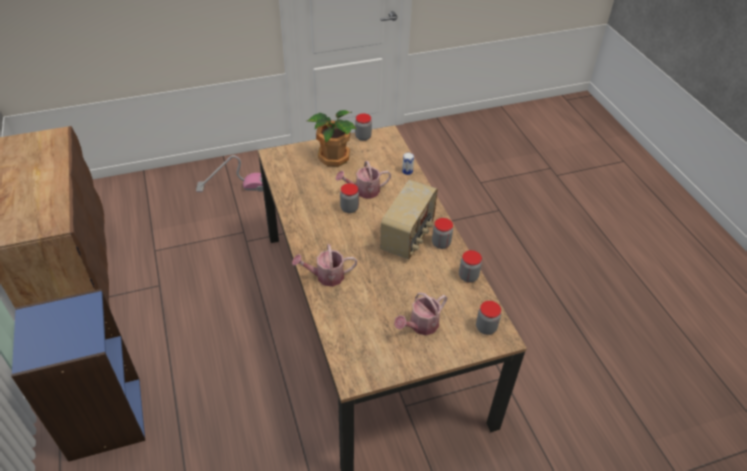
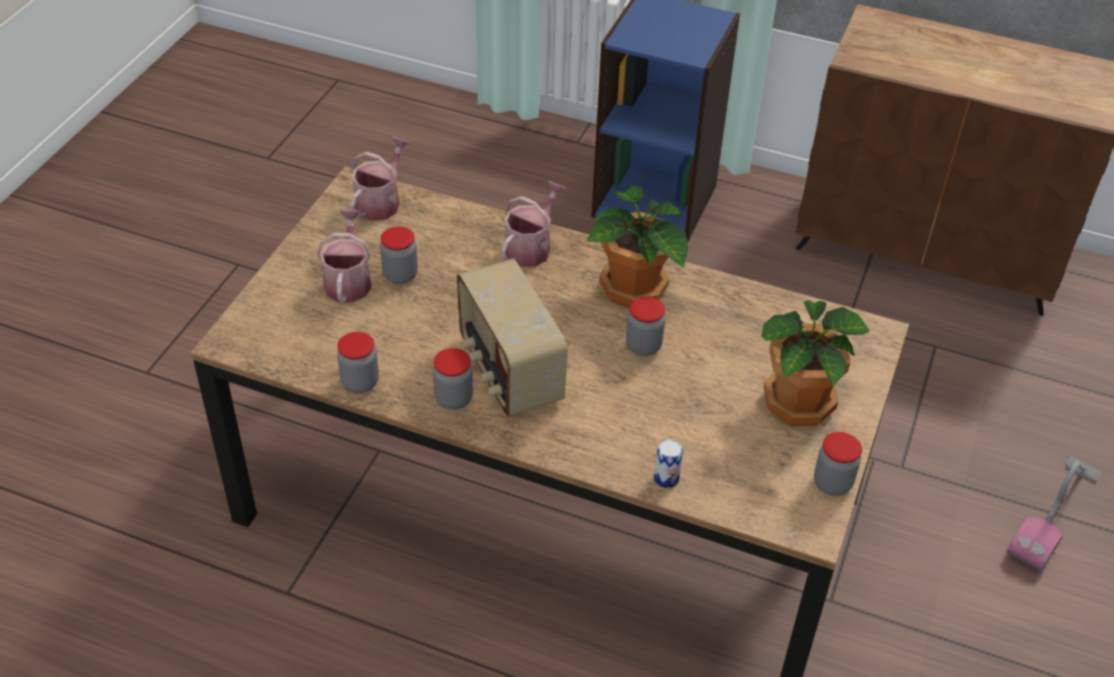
camera: 130 degrees right, 0 degrees up
watering can [336,161,391,199] -> watering can moved to [350,136,410,221]
jar [476,301,501,335] -> jar moved to [380,227,418,284]
none -> potted plant [587,186,688,308]

